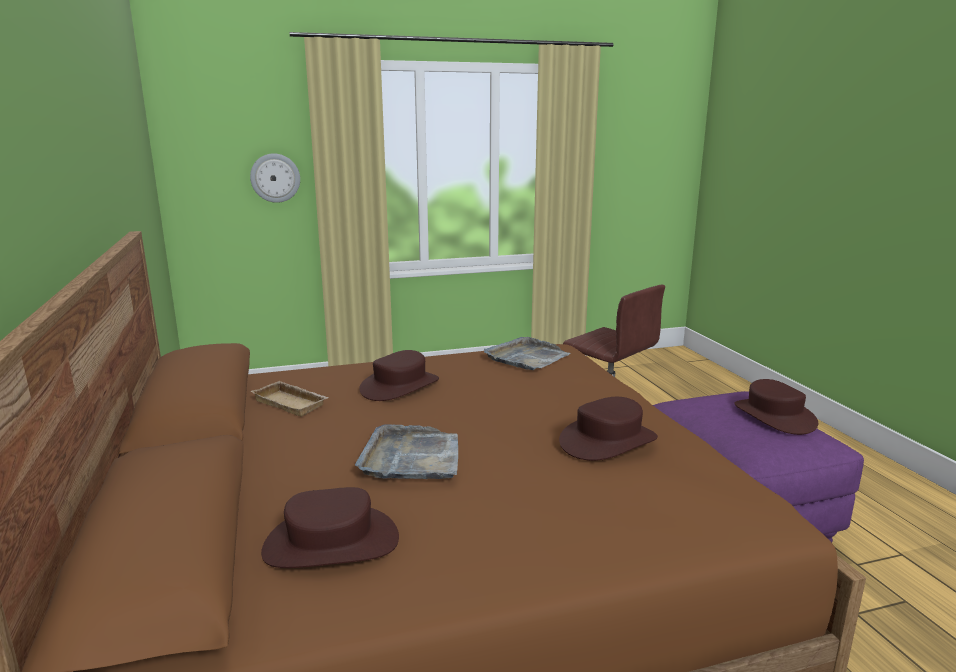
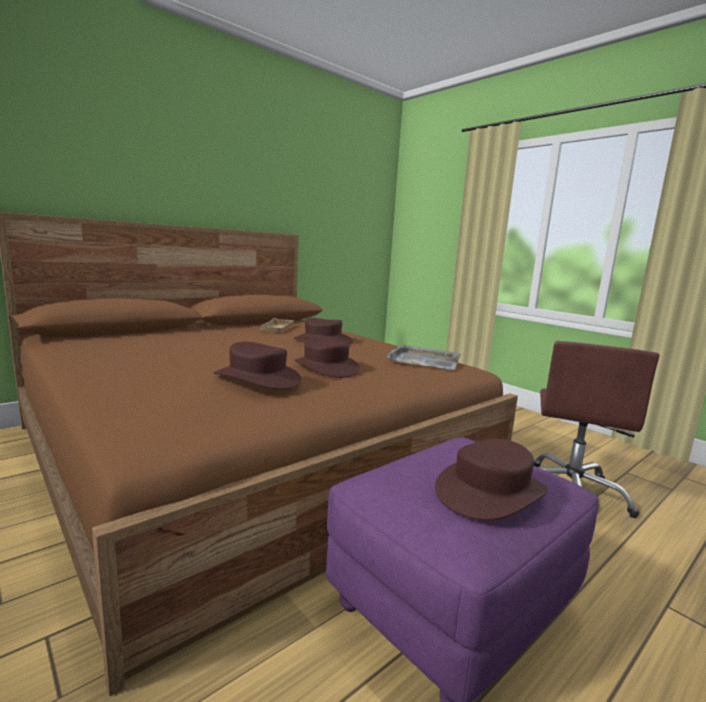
camera: 65 degrees right, 5 degrees down
wall clock [250,153,300,203] -> none
brown hat [261,487,399,568] -> brown hat moved to [295,337,360,378]
grey tray [355,424,458,479] -> none

